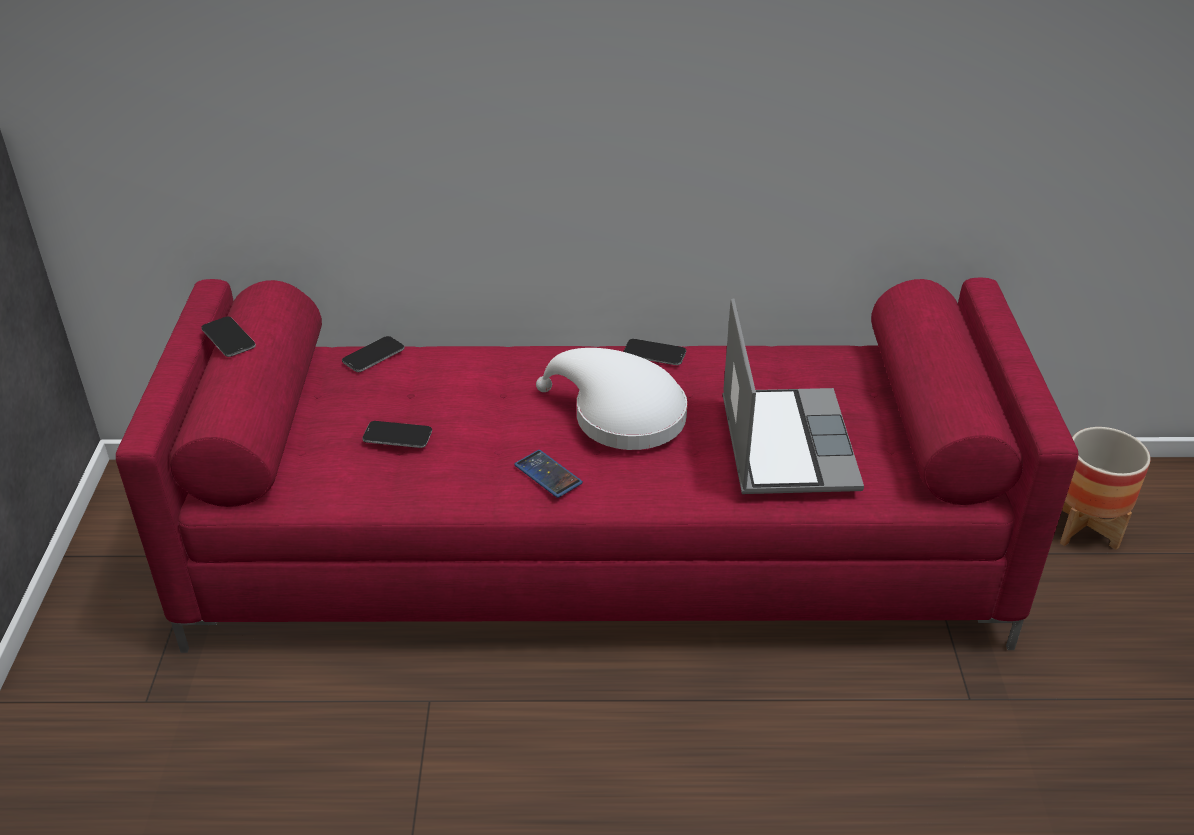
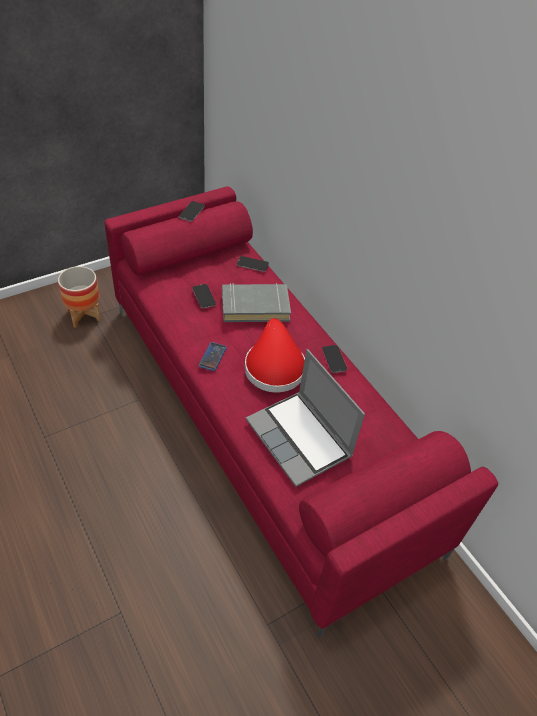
camera: 55 degrees right, 10 degrees up
white hat [536,348,687,450] -> red hat [245,318,305,393]
laptop [722,298,864,494] -> laptop turned 90 degrees clockwise [246,349,365,487]
planter [1060,427,1150,550] -> planter moved to [58,266,101,328]
none -> grey book [222,283,291,322]

